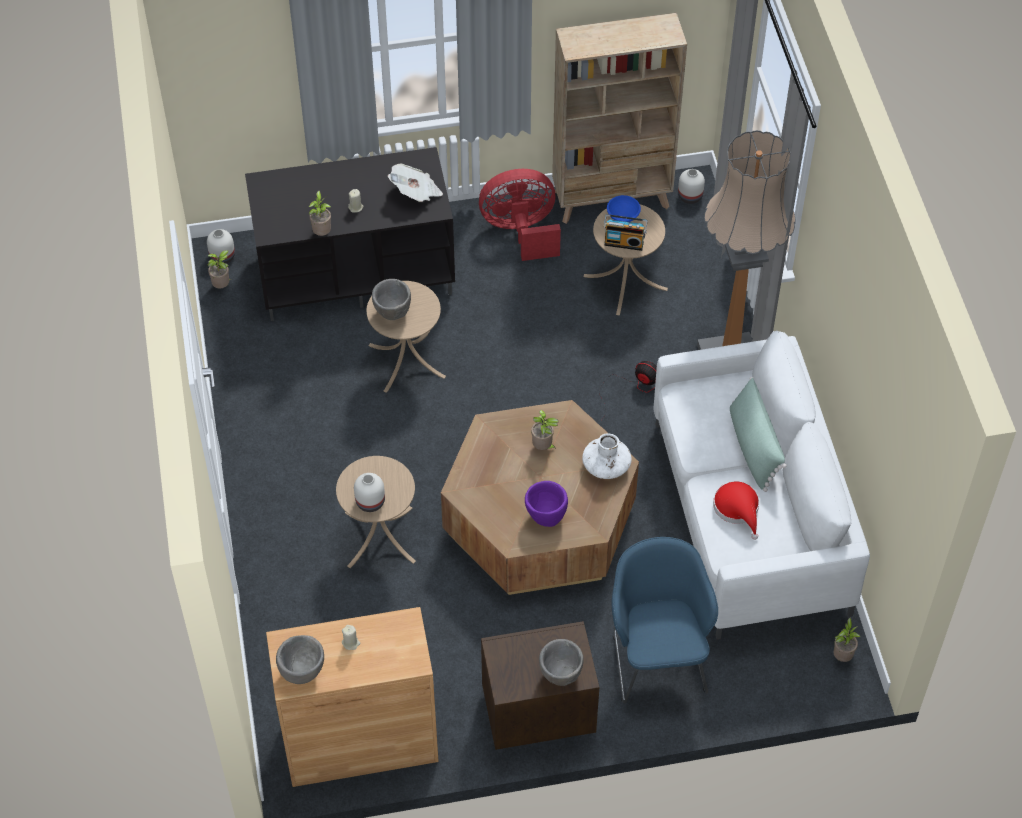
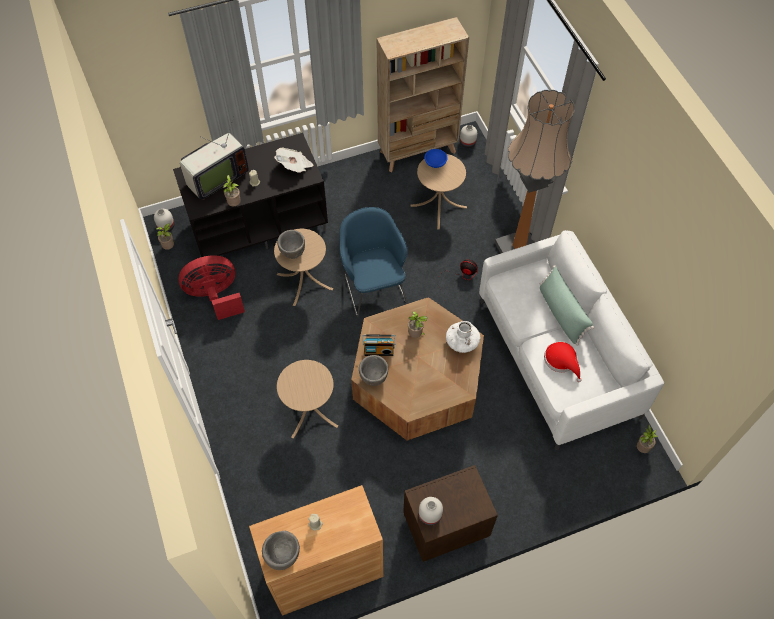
camera: 10 degrees left, 5 degrees up
white vase [354,473,385,512] -> white vase moved to [419,497,443,525]
red fan [479,169,561,261] -> red fan moved to [179,255,245,320]
purple bowl [525,481,568,527] -> none
grey bowl [539,639,584,686] -> grey bowl moved to [359,355,388,386]
radio [604,214,648,251] -> radio moved to [362,335,395,356]
blue armchair [612,537,718,704] -> blue armchair moved to [340,207,408,317]
none -> television [180,117,249,200]

